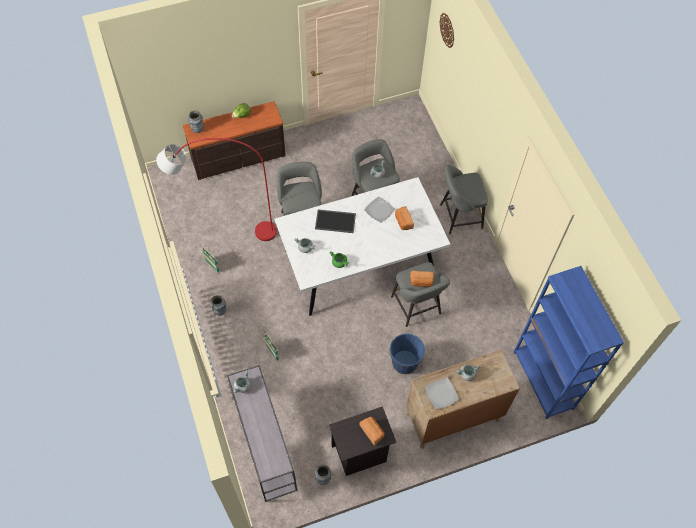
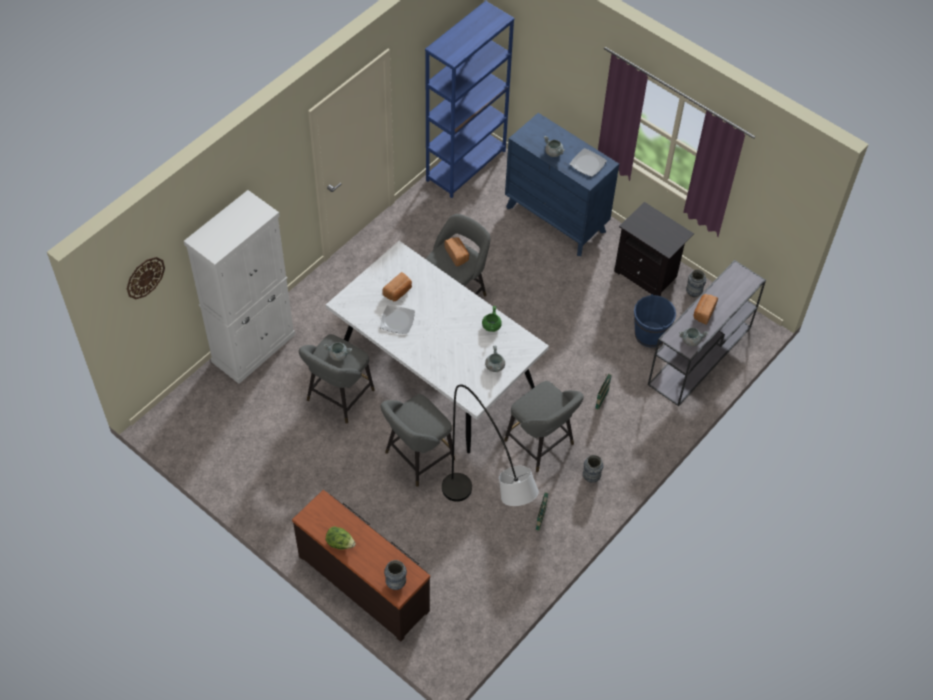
camera: 120 degrees left, 5 degrees down
red floor lamp [156,138,277,241] -> grey floor lamp [442,385,539,506]
tray [315,209,356,233] -> none
bread [359,417,385,445] -> bread moved to [693,294,718,325]
blue bucket [390,333,425,374] -> blue bucket moved to [634,294,676,347]
brown dresser [406,350,520,449] -> blue dresser [505,113,619,256]
grey stool [440,165,488,234] -> grey stool moved to [504,381,584,472]
none -> white cabinet [184,190,295,384]

